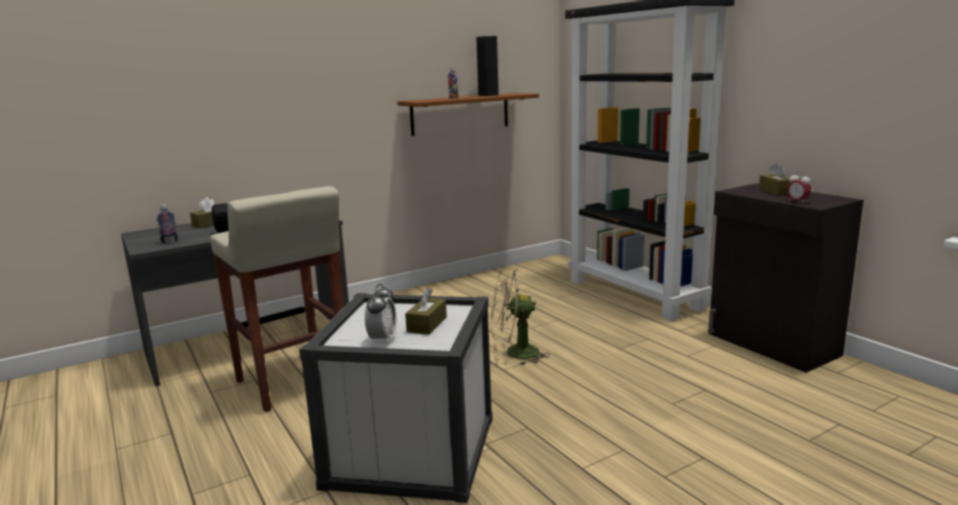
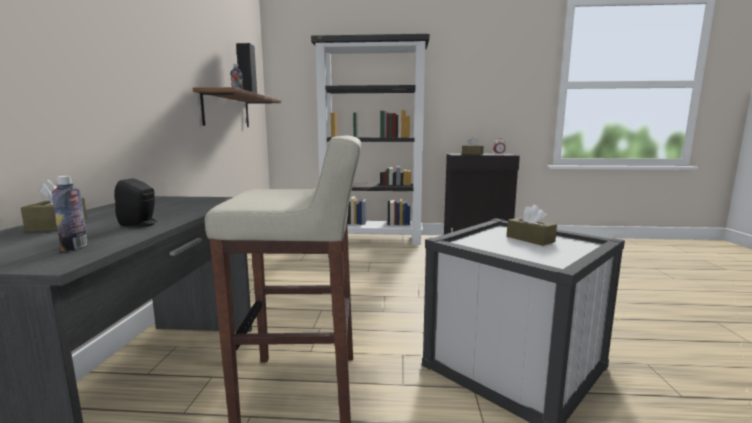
camera: 55 degrees left, 5 degrees down
alarm clock [365,284,397,345] -> none
beige fan [491,269,550,366] -> none

